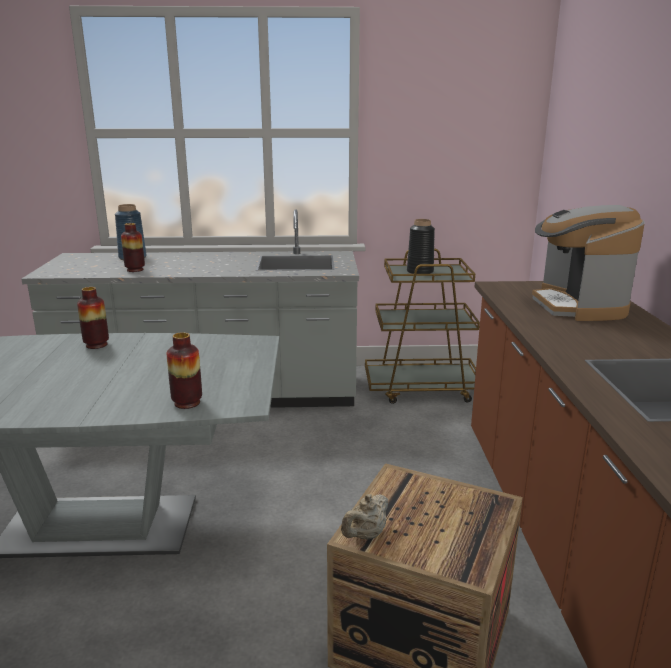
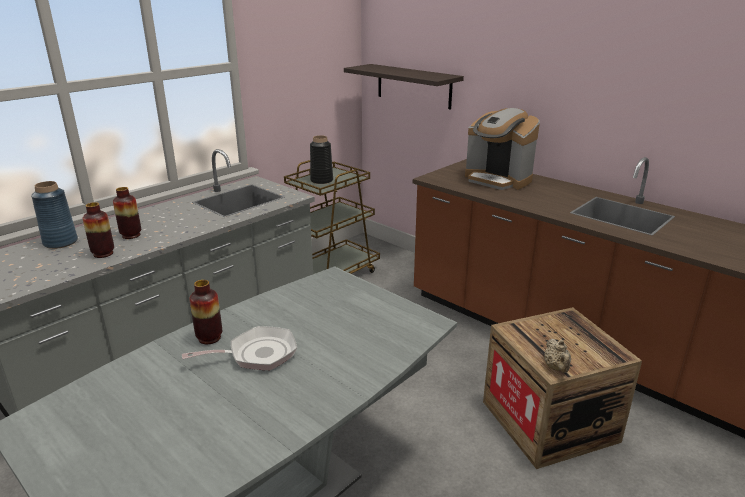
camera: 45 degrees left, 5 degrees up
vase [167,332,202,409] -> vase moved to [113,187,141,239]
none -> frying pan [182,326,297,370]
none -> shelf [344,64,464,109]

